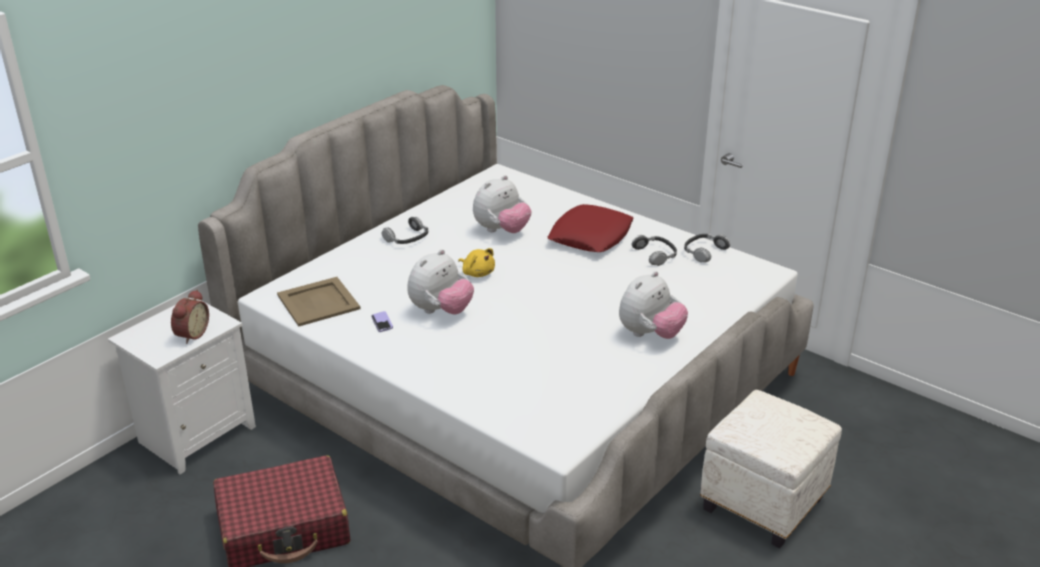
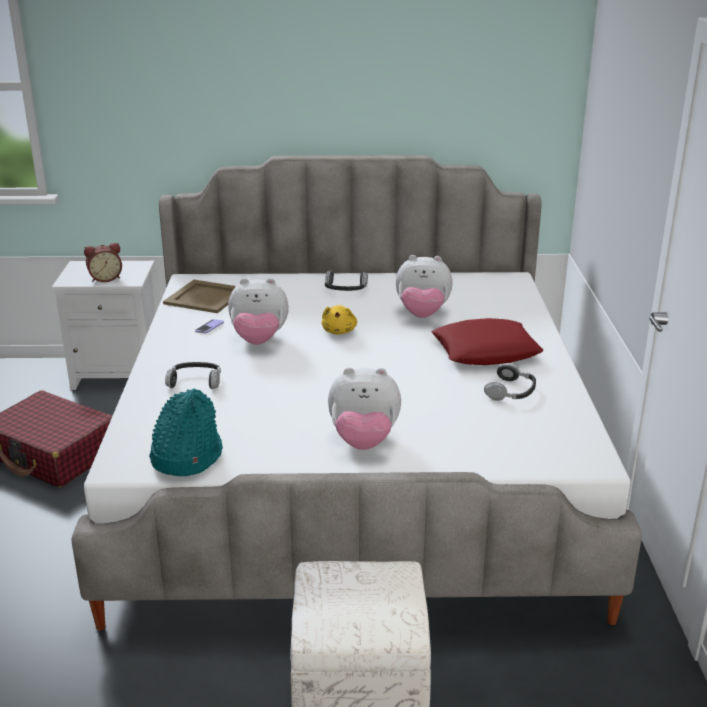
camera: 50 degrees right, 5 degrees down
headphones [684,234,730,263] -> headphones moved to [165,362,221,389]
none -> turquoise hat [149,388,223,476]

